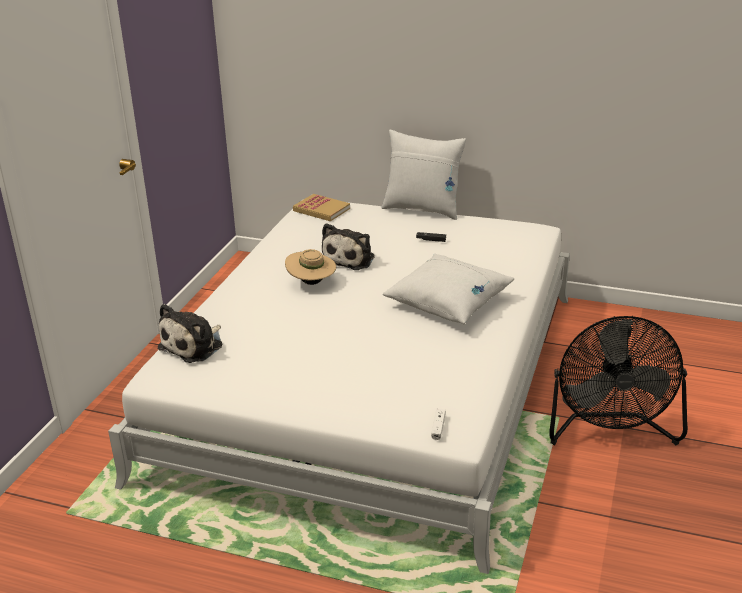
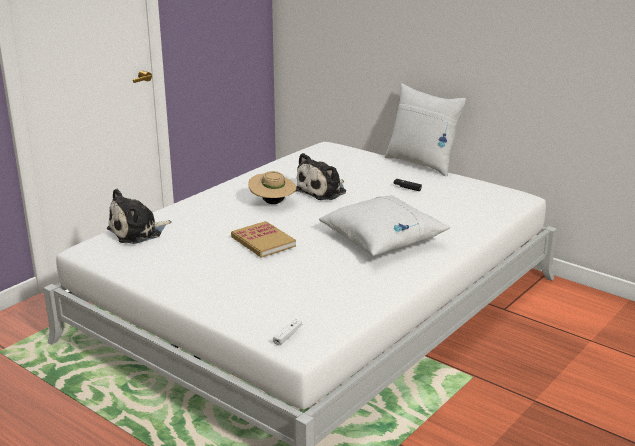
camera: 20 degrees right, 5 degrees down
book [293,194,350,221] -> book moved to [231,221,296,258]
black fan [549,316,688,445] -> none

